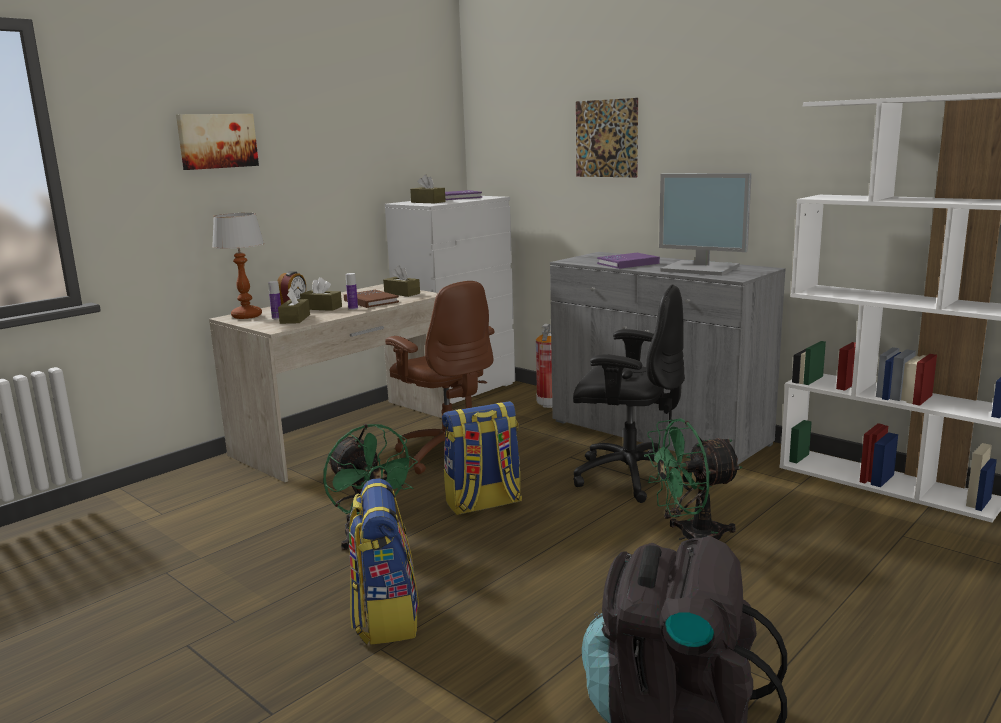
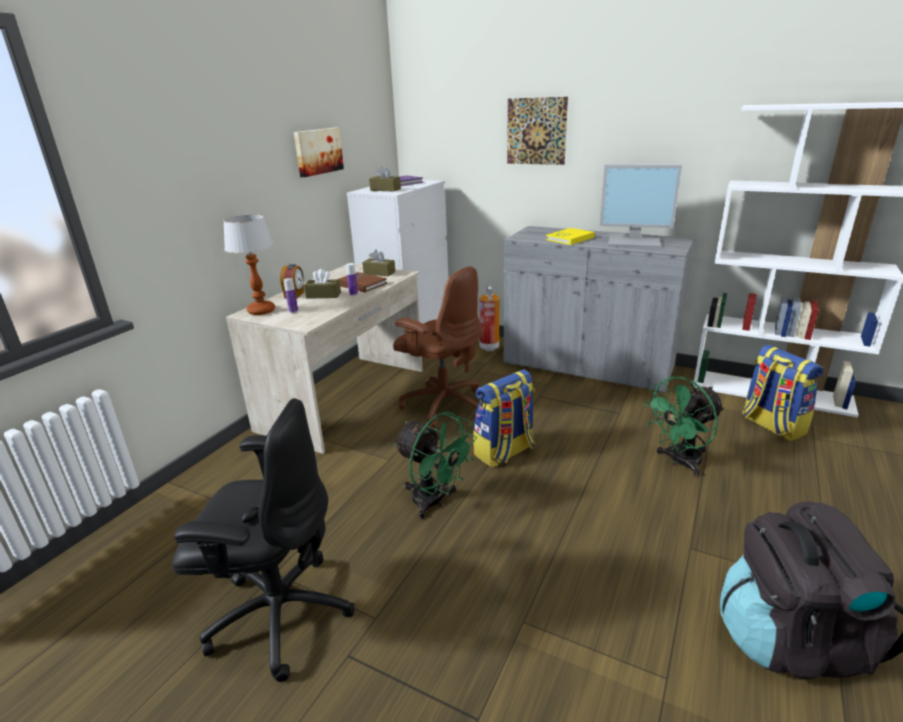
camera: 15 degrees left, 10 degrees up
picture [176,114,259,170] -> picture moved to [294,128,344,177]
brown tissue box [278,287,310,324] -> none
backpack [349,478,419,644] -> backpack moved to [742,345,823,441]
black office chair [573,284,688,503] -> black office chair moved to [172,398,355,682]
purple book [597,253,660,269] -> yellow book [546,228,595,245]

